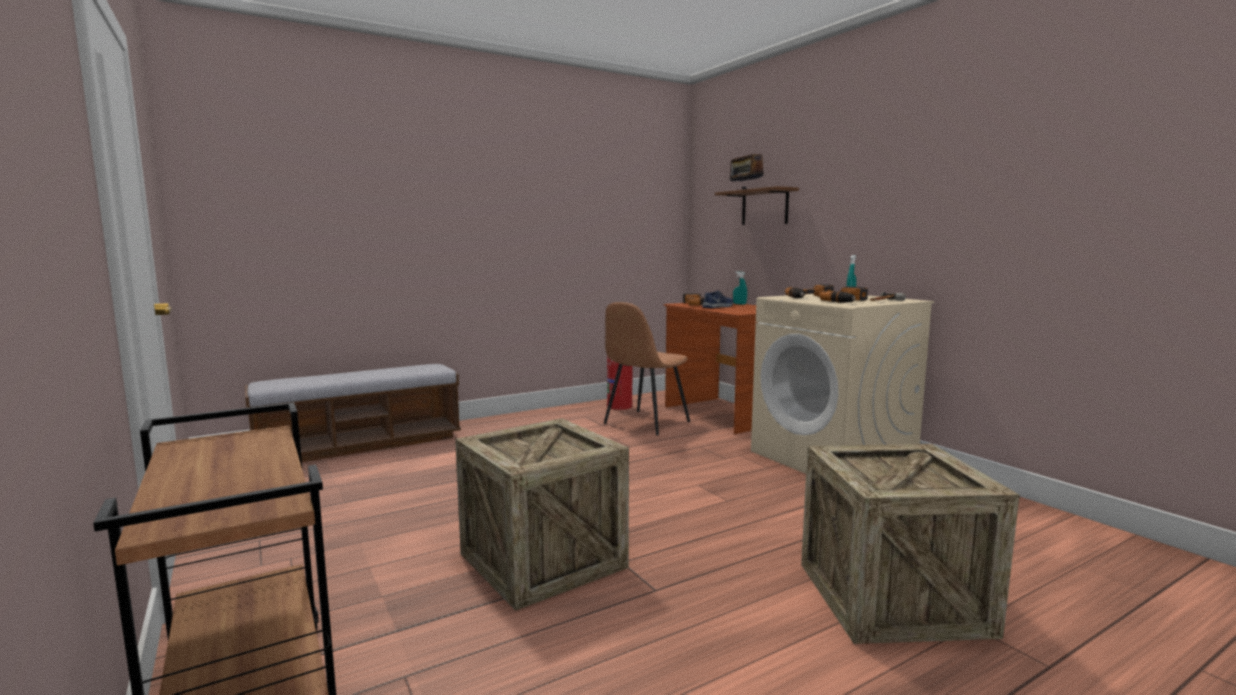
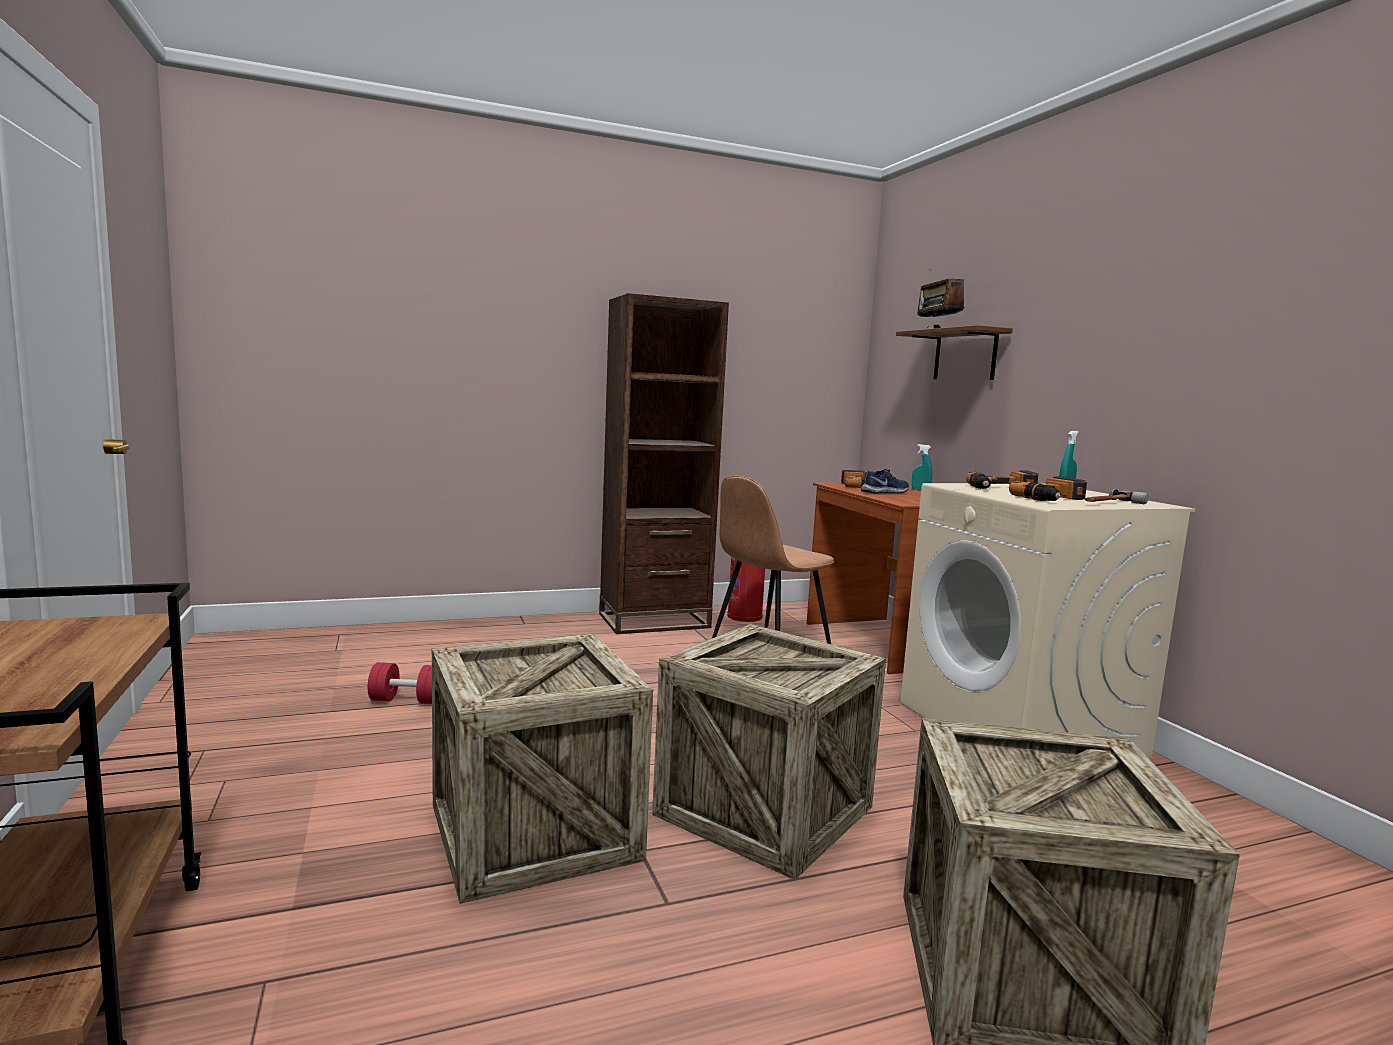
camera: 10 degrees right, 0 degrees up
bench [245,364,461,462] -> none
none -> red dumbbell [368,662,432,704]
none -> brown bookcase [599,293,729,634]
none -> crate [652,624,886,880]

